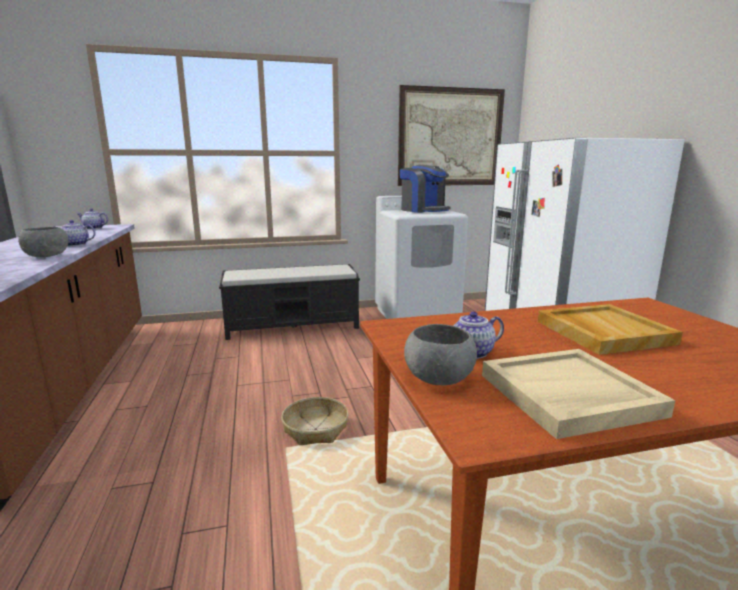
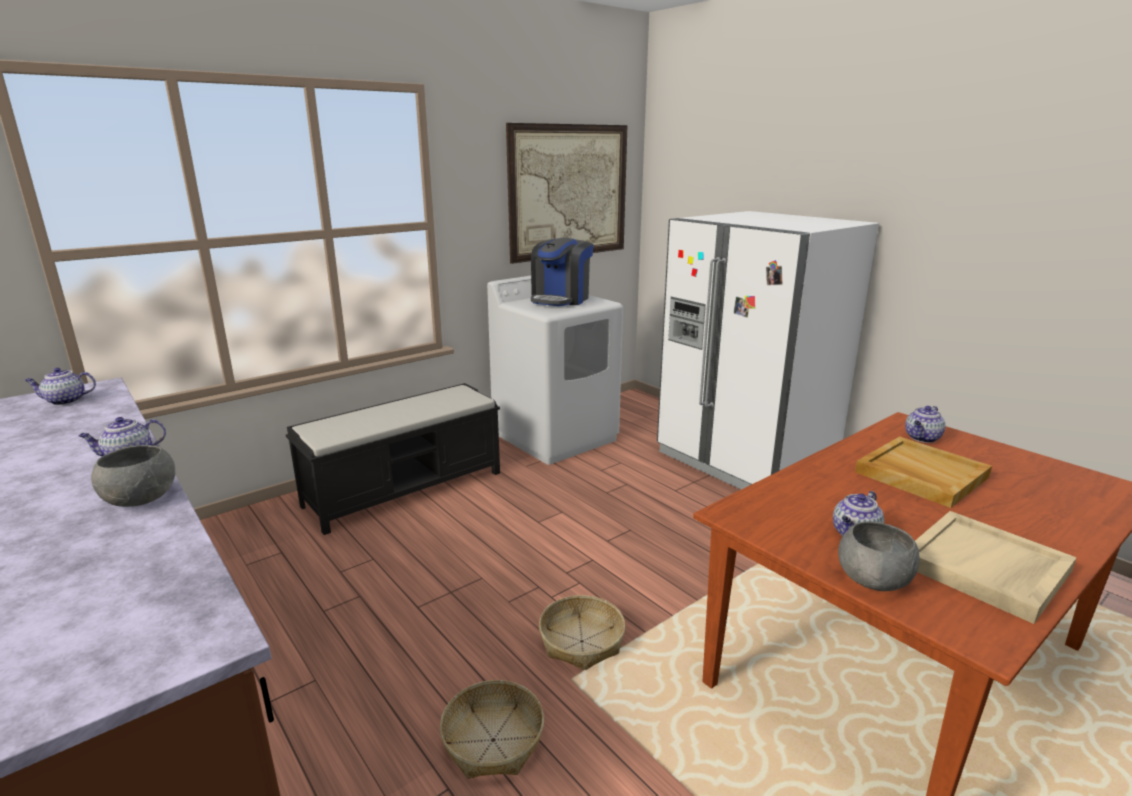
camera: 25 degrees left, 5 degrees up
coffee machine [400,165,450,213] -> coffee machine turned 90 degrees clockwise [531,237,594,306]
none -> basket [440,680,544,779]
none -> teapot [905,406,945,443]

